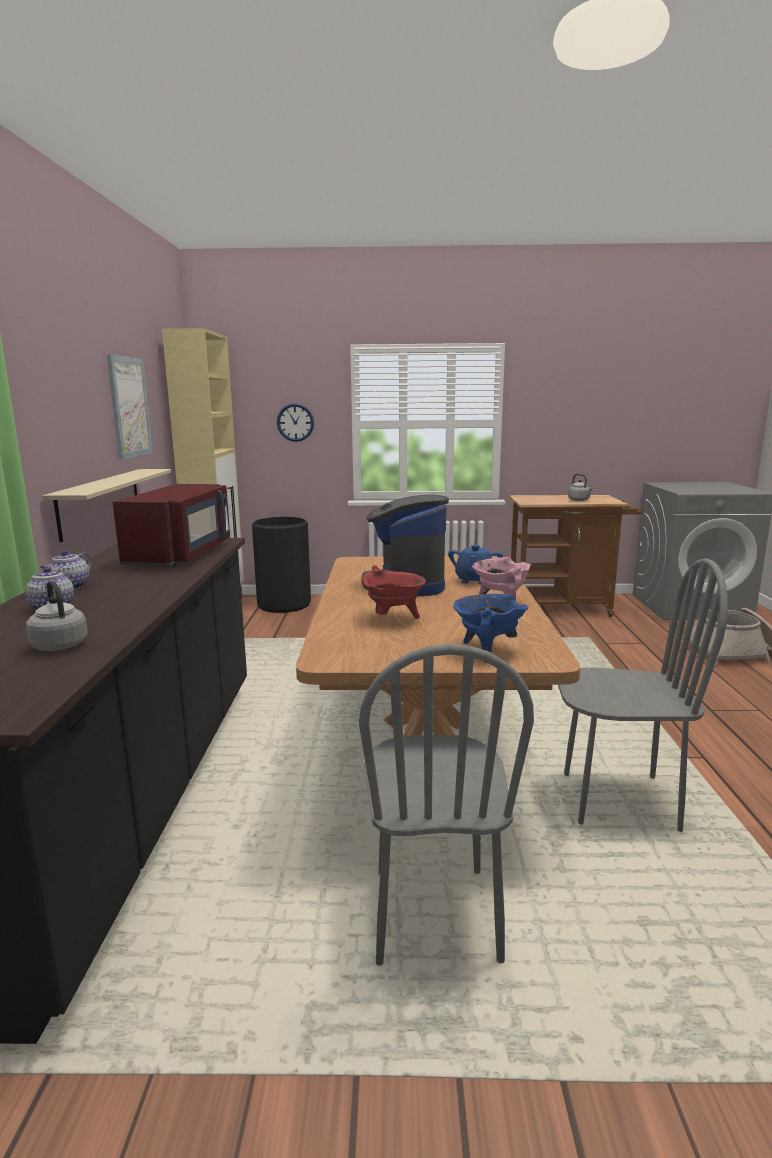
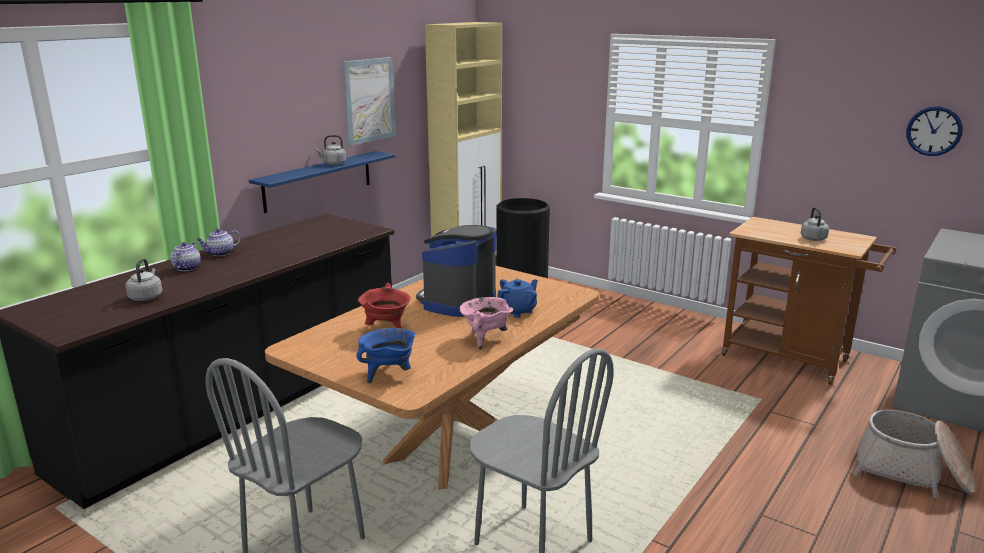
camera: 35 degrees right, 5 degrees up
beige shelf [42,469,171,542] -> blue shelf [249,151,396,213]
red microwave [113,484,230,566] -> none
wall clock [277,404,314,442] -> wall clock moved to [906,106,963,156]
none -> grey kettle [315,135,346,165]

